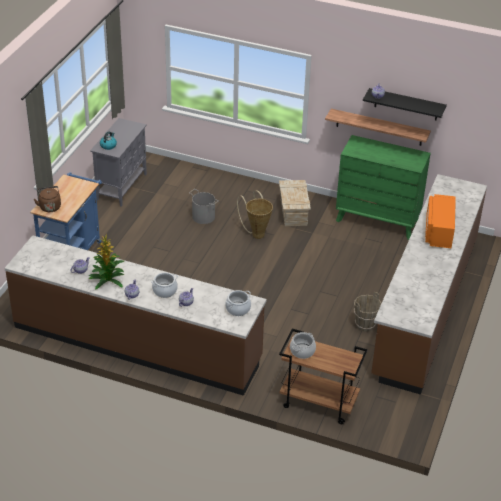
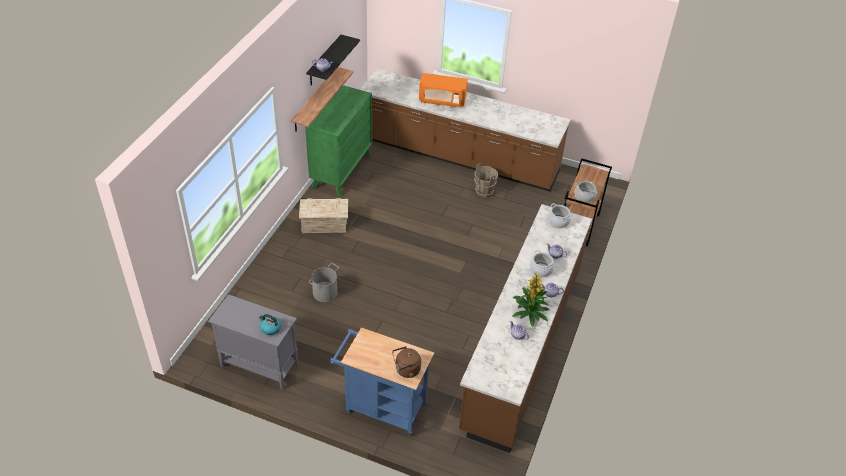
camera: 90 degrees left, 5 degrees up
basket [237,190,273,239] -> none

